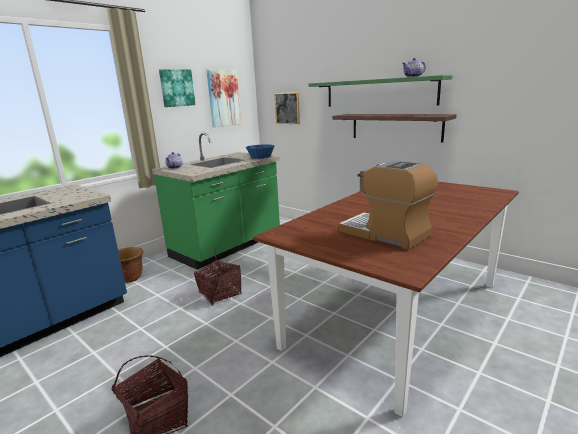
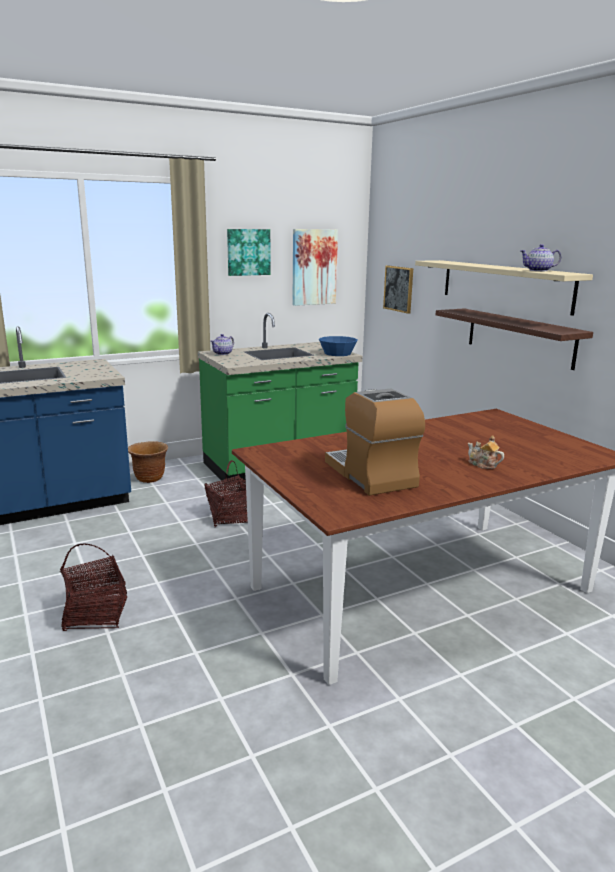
camera: 20 degrees right, 0 degrees up
green shelf [309,75,452,107] -> beige shelf [415,260,593,316]
none -> teapot [468,435,504,469]

